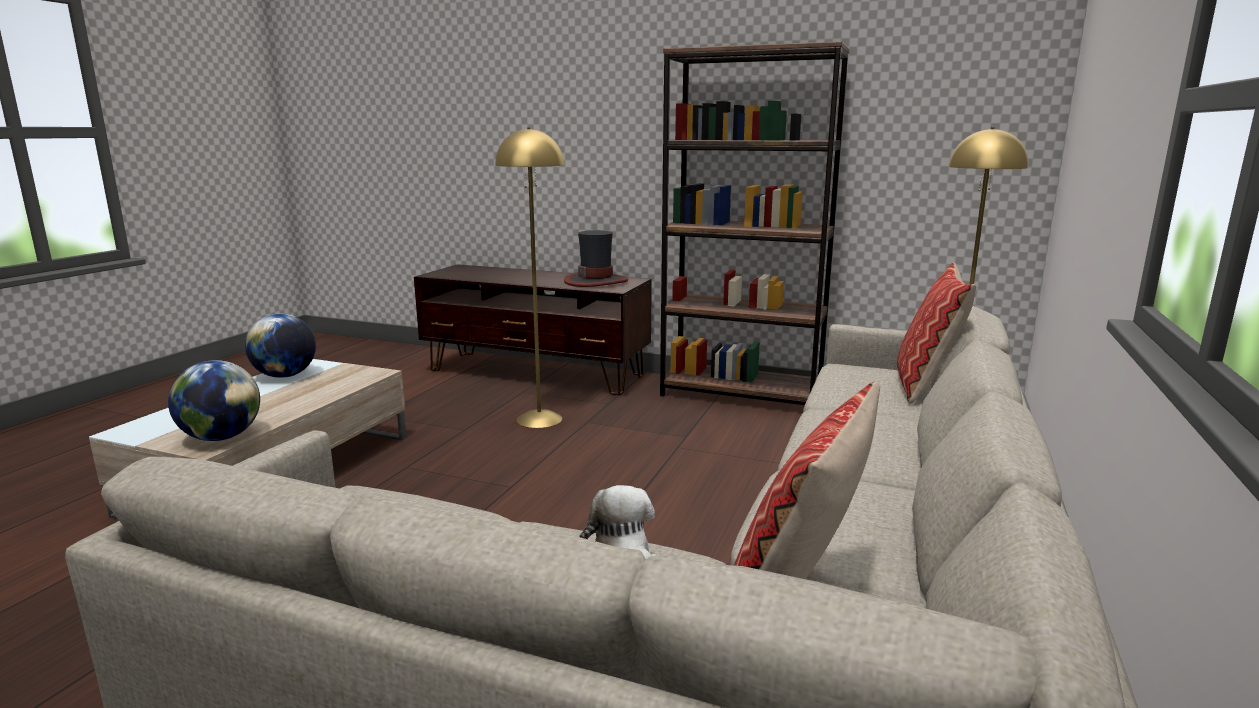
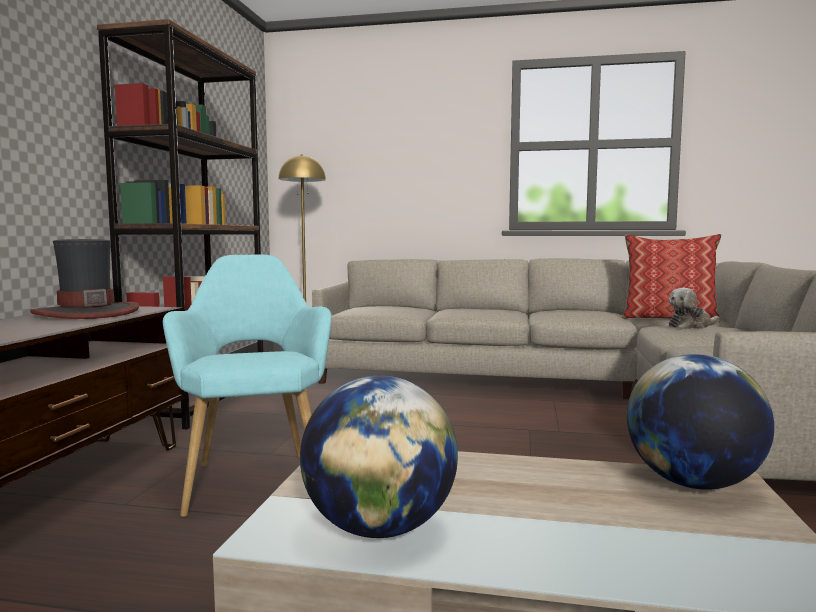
camera: 100 degrees left, 10 degrees down
yellow floor lamp [495,127,564,428] -> turquoise armchair [163,255,332,517]
pillow [897,263,976,404] -> none

